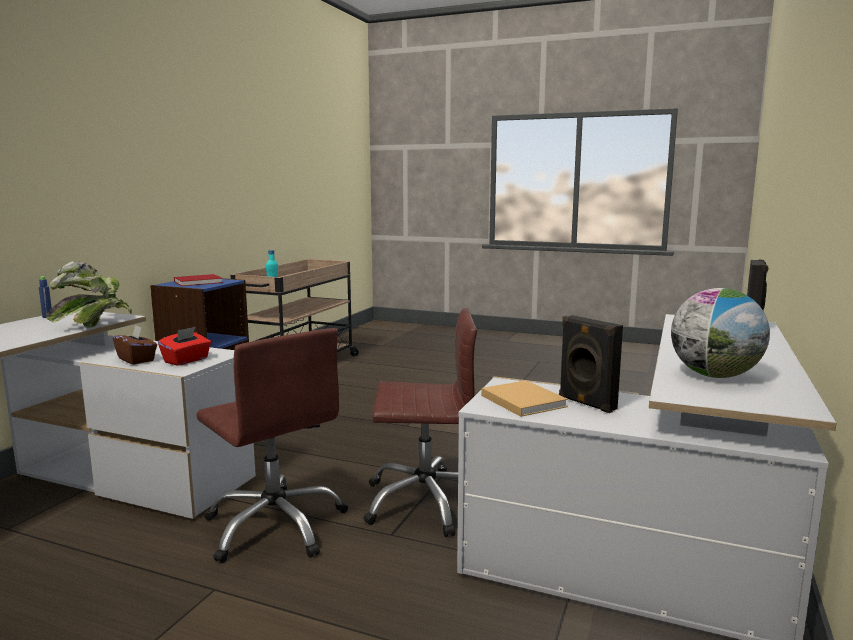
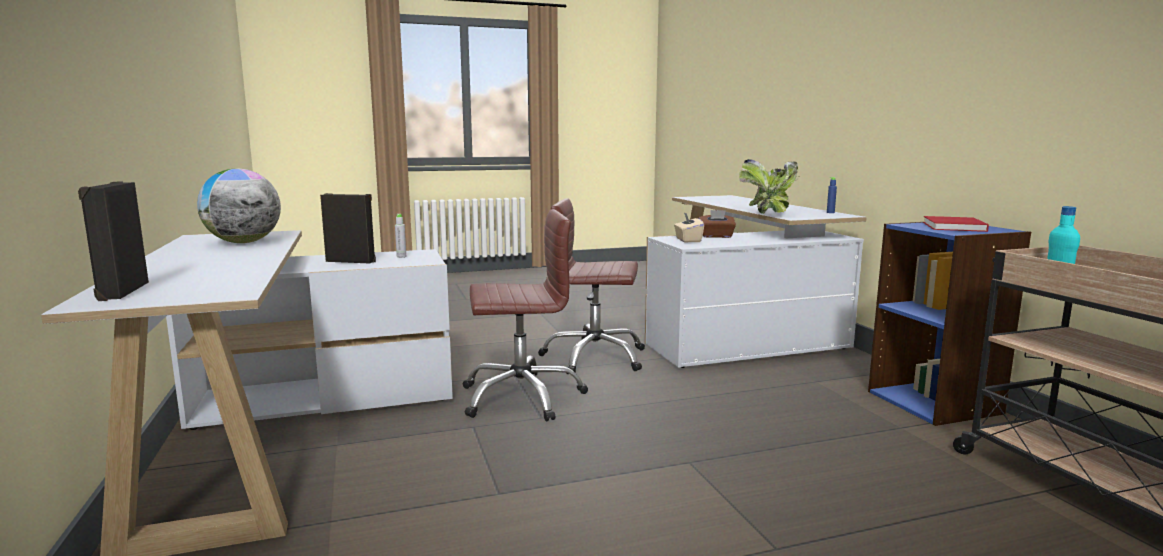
camera: 140 degrees right, 0 degrees up
red tissue box [158,327,211,366] -> beige tissue box [674,213,704,242]
brown office chair [363,308,477,537] -> brown office chair turned 150 degrees counterclockwise [463,209,588,422]
beige book [481,380,568,417] -> grey bottle [395,214,406,258]

